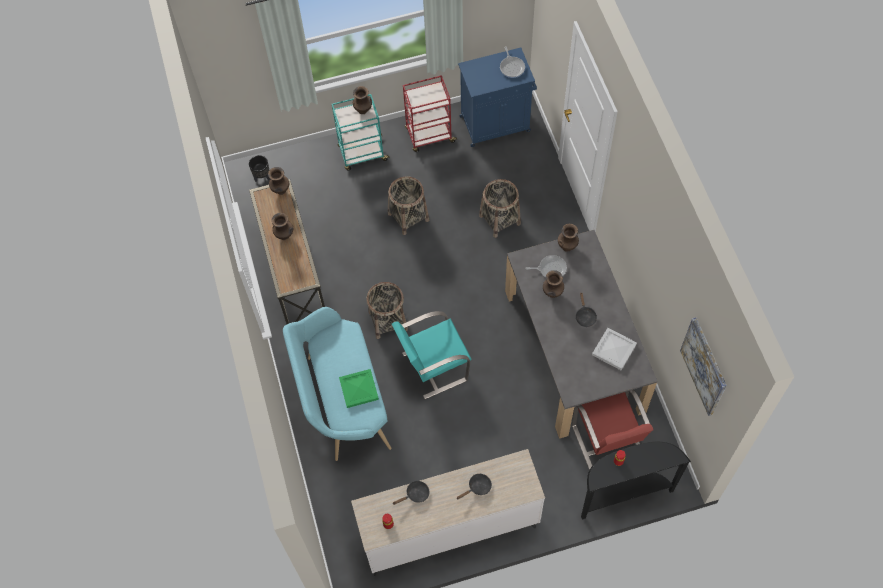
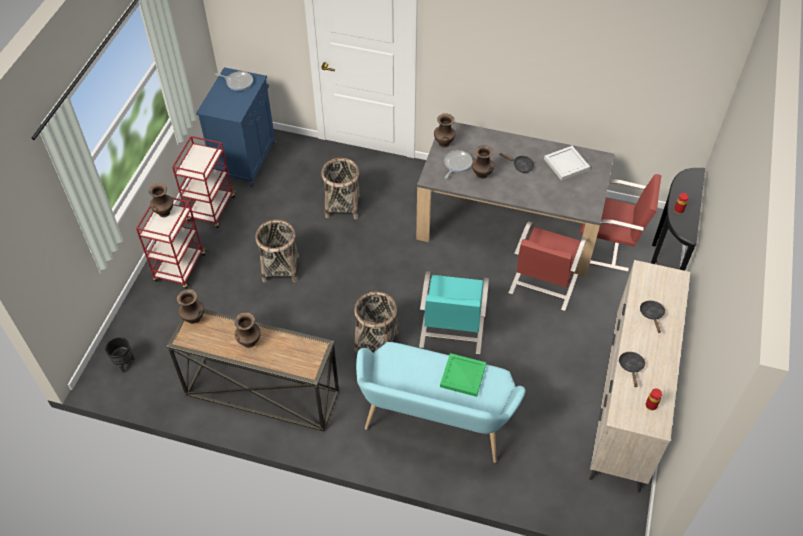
camera: 60 degrees left, 10 degrees down
turquoise cart [332,94,390,171] -> red cart [136,197,207,289]
picture [680,318,727,416] -> none
none -> red chair [508,221,587,311]

